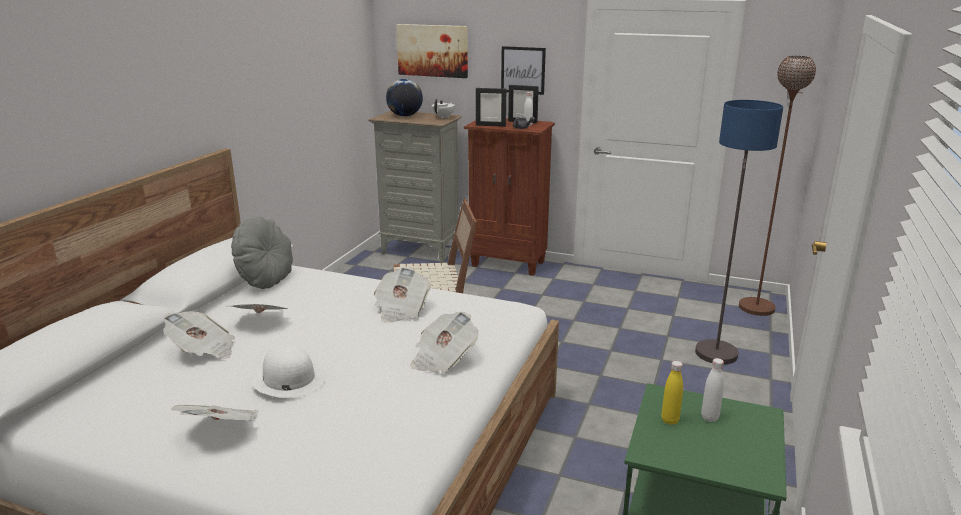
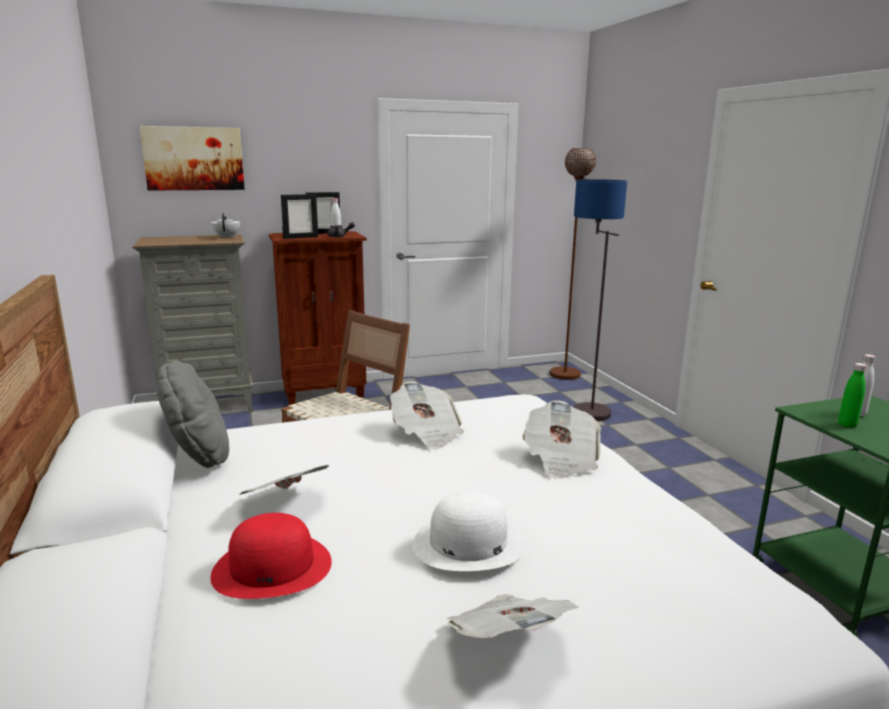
camera: 40 degrees left, 5 degrees down
newspaper [163,311,235,359] -> red hat [211,513,332,599]
globe [386,79,423,117] -> none
picture [501,46,546,95] -> none
yellow bottle [661,361,683,425] -> green bottle [838,363,867,428]

